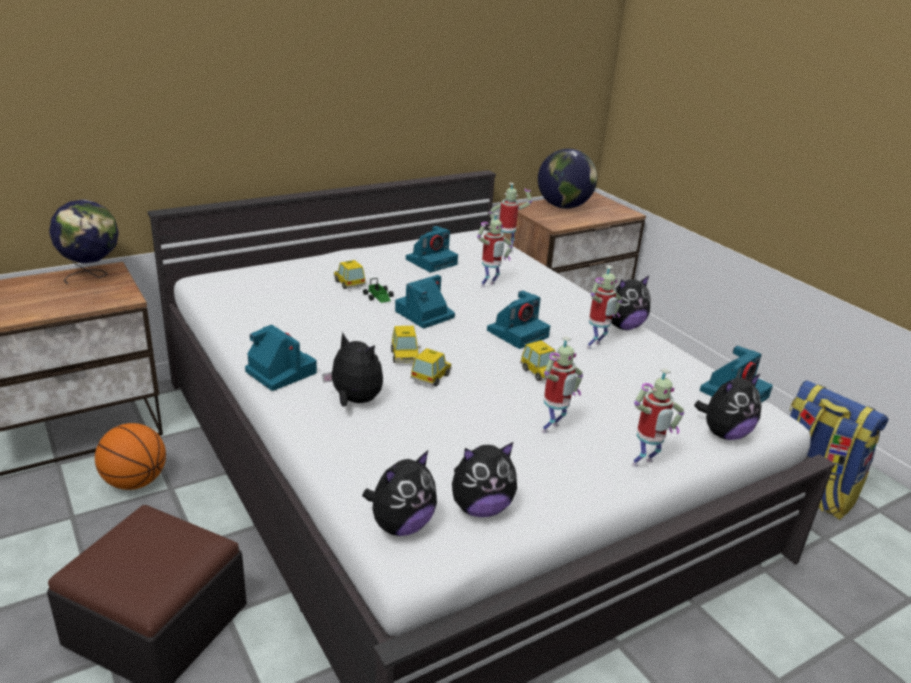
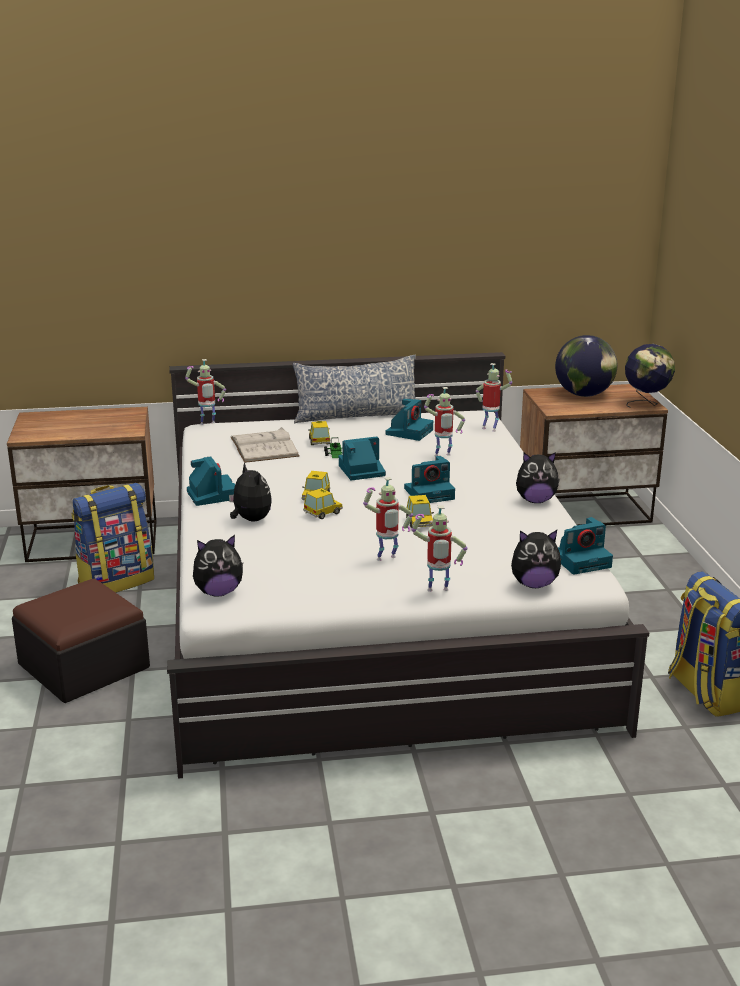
camera: 25 degrees right, 5 degrees down
globe [49,200,119,284] -> globe moved to [625,344,675,408]
basketball [95,423,166,490] -> backpack [71,483,154,593]
camera [406,226,458,273] -> camera turned 45 degrees counterclockwise [386,399,433,441]
plush toy [452,442,517,517] -> none
toy robot [587,265,622,349] -> toy robot moved to [185,359,226,425]
none -> white book [231,427,299,463]
none -> pillow [293,355,416,423]

